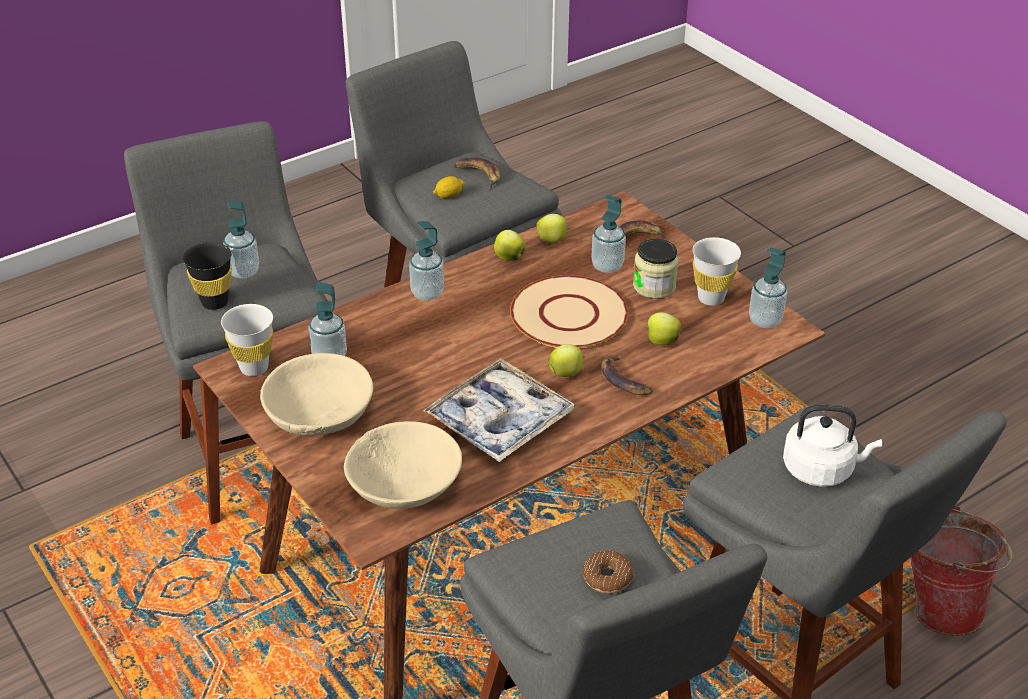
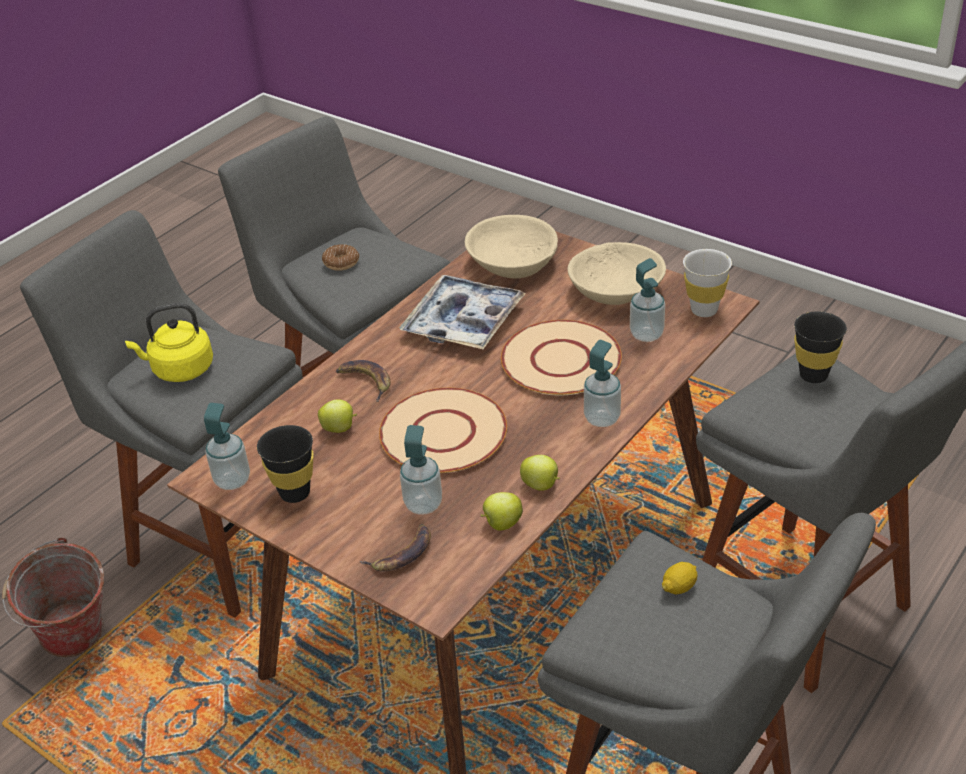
camera: 165 degrees right, 0 degrees up
soap dispenser [223,200,259,279] -> none
banana [453,158,500,190] -> none
apple [548,344,585,377] -> none
jar [633,239,679,299] -> none
white cup [692,237,741,306] -> black cup [257,425,314,503]
white kettle [783,404,882,487] -> yellow kettle [125,303,213,382]
none -> beige plate [501,320,622,395]

